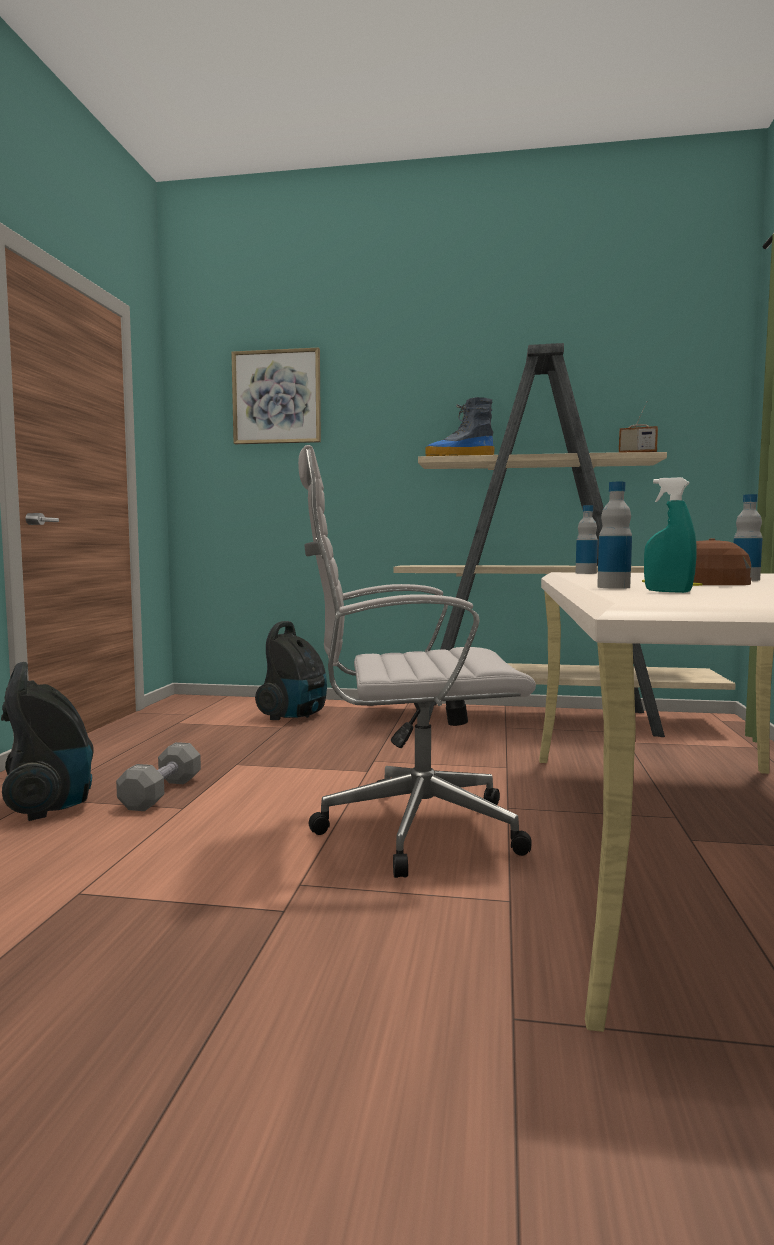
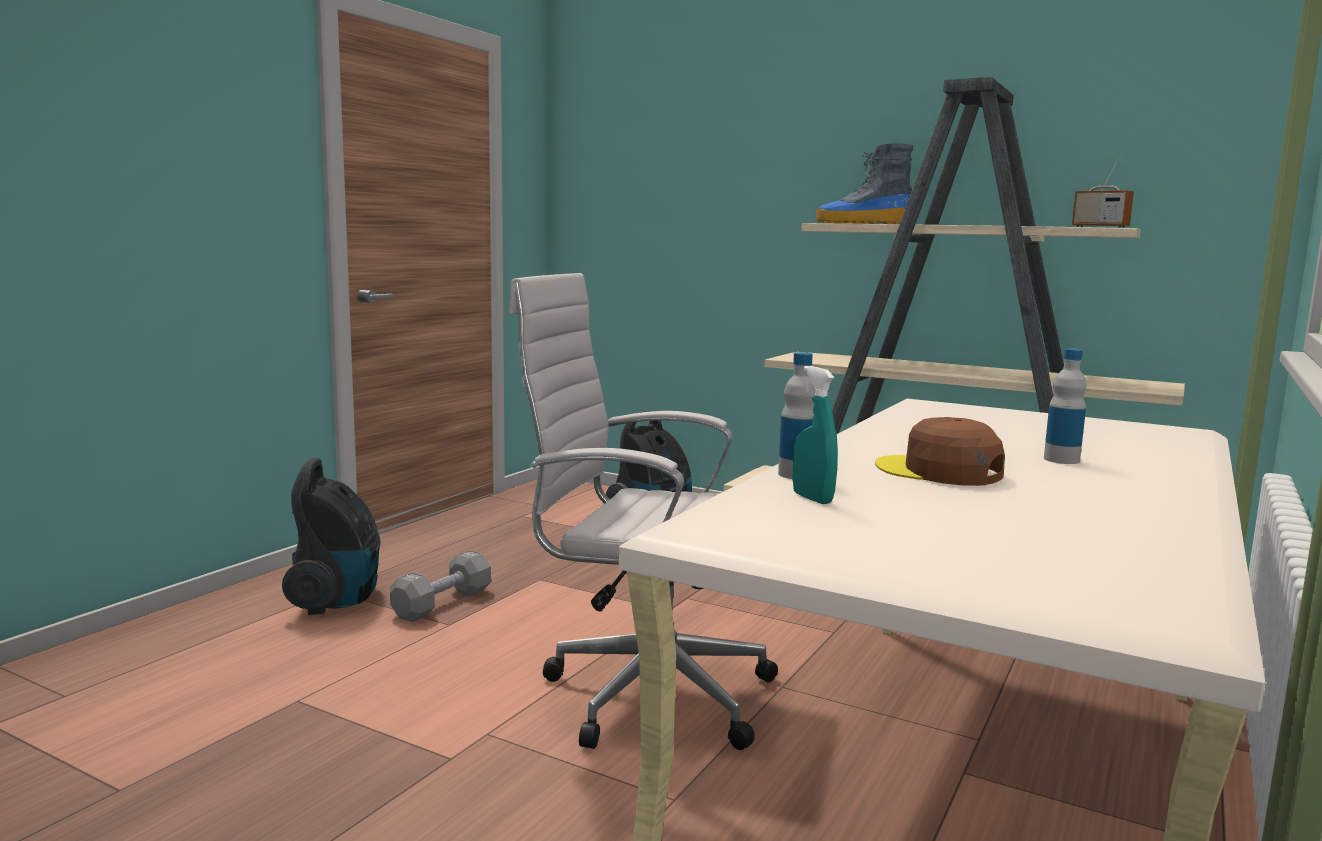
camera: 20 degrees right, 5 degrees up
picture [231,348,321,444] -> none
bottle [576,505,598,574] -> none

